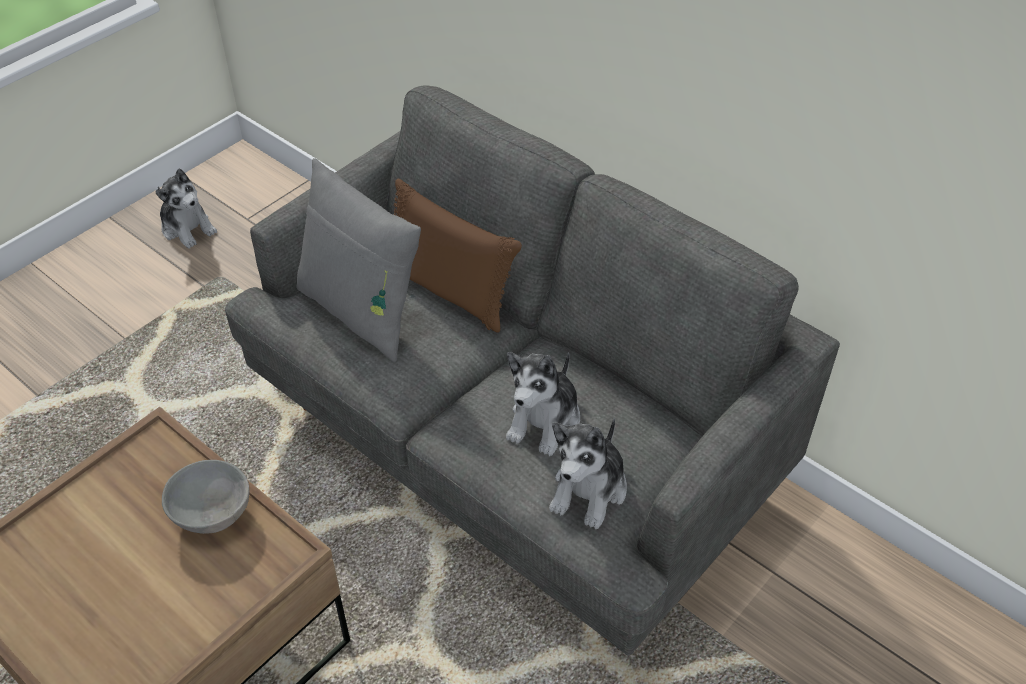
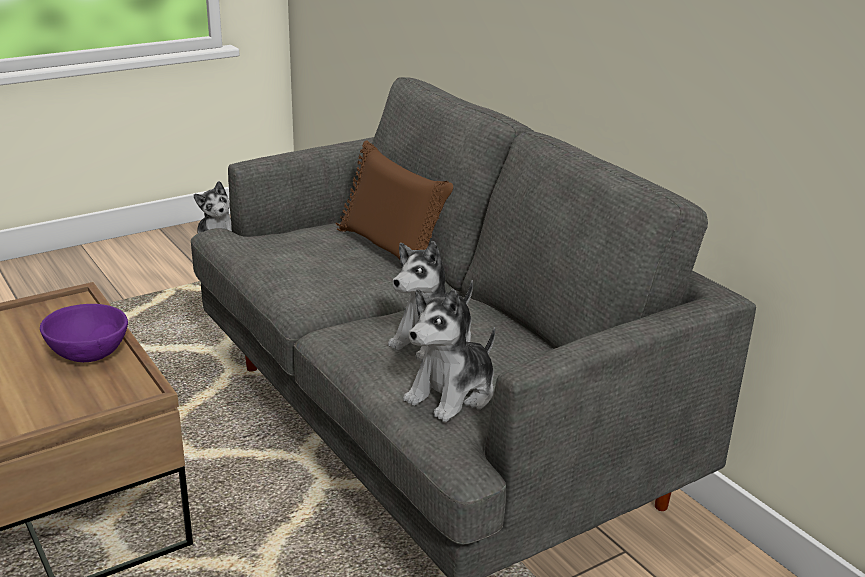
camera: 15 degrees right, 20 degrees down
grey bowl [162,460,250,534] -> purple bowl [40,304,128,362]
grey pillow [296,158,421,362] -> none

